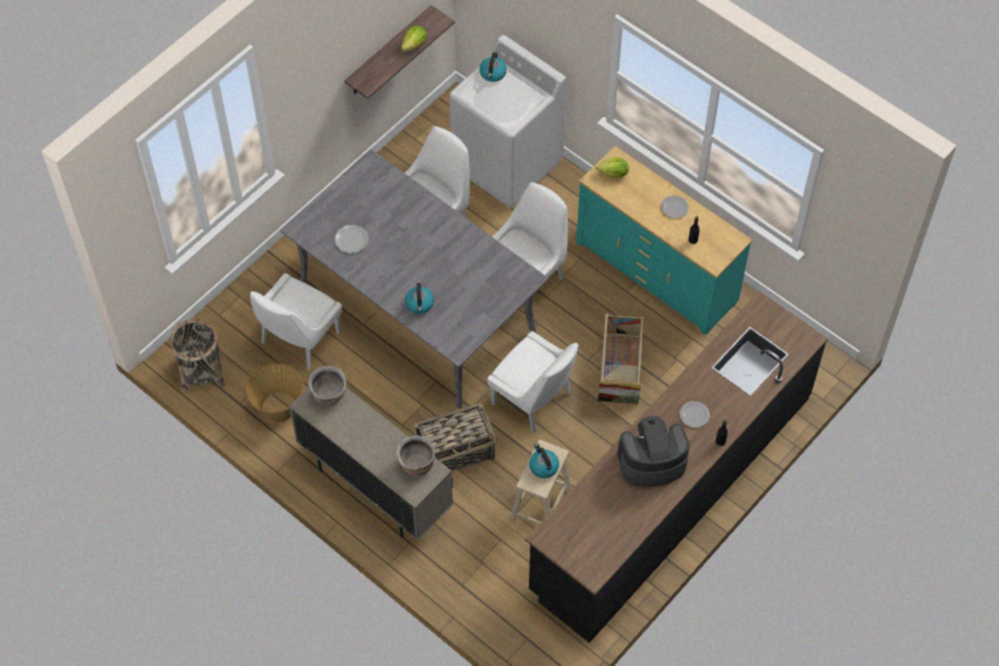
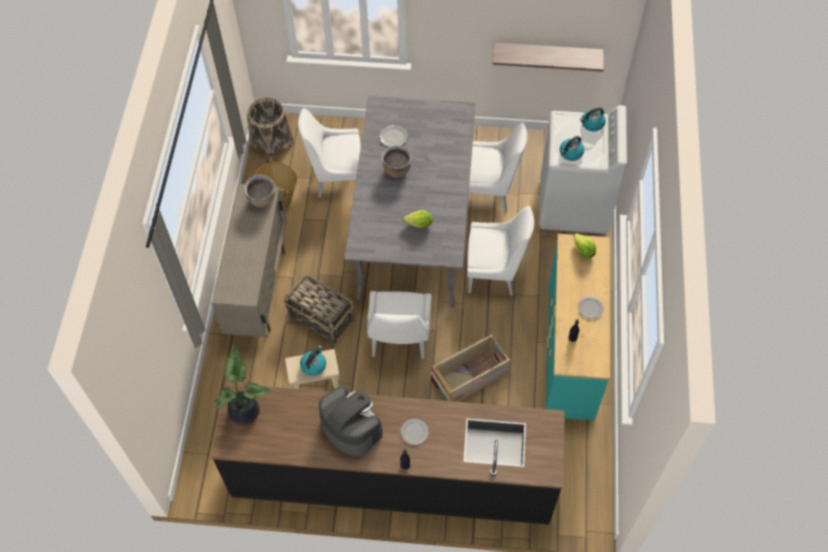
camera: 55 degrees right, 0 degrees up
brown cooking pot [397,435,435,476] -> brown cooking pot moved to [381,145,412,178]
lettuce [401,26,427,51] -> lettuce moved to [403,210,433,228]
kettle [405,283,434,314] -> kettle moved to [560,136,584,161]
none -> potted plant [214,344,272,425]

